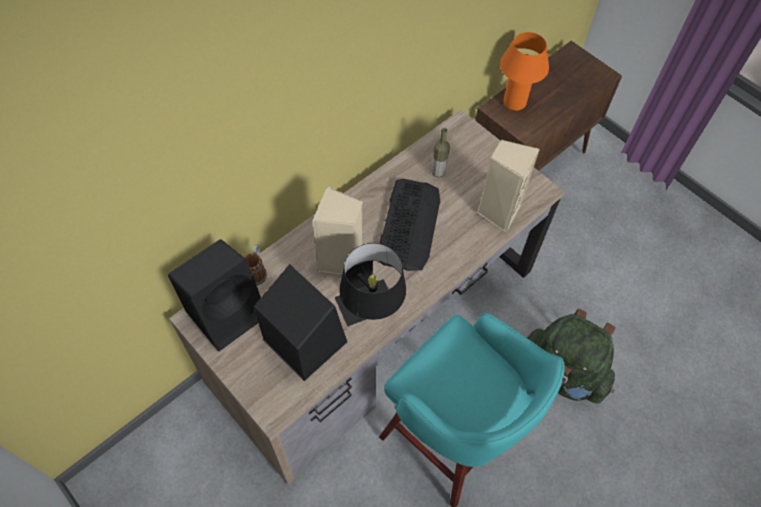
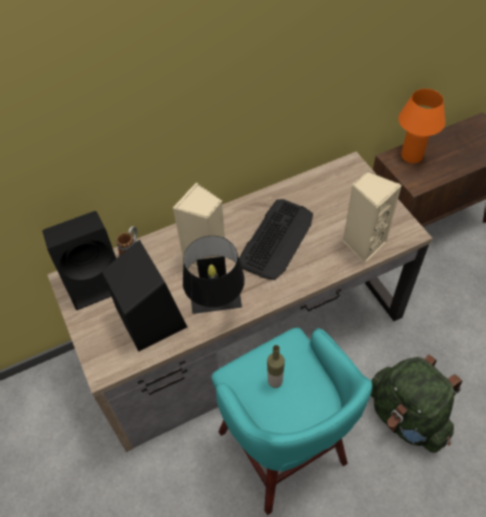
camera: 20 degrees right, 5 degrees down
bottle [432,128,450,178] -> bottle moved to [267,345,285,388]

